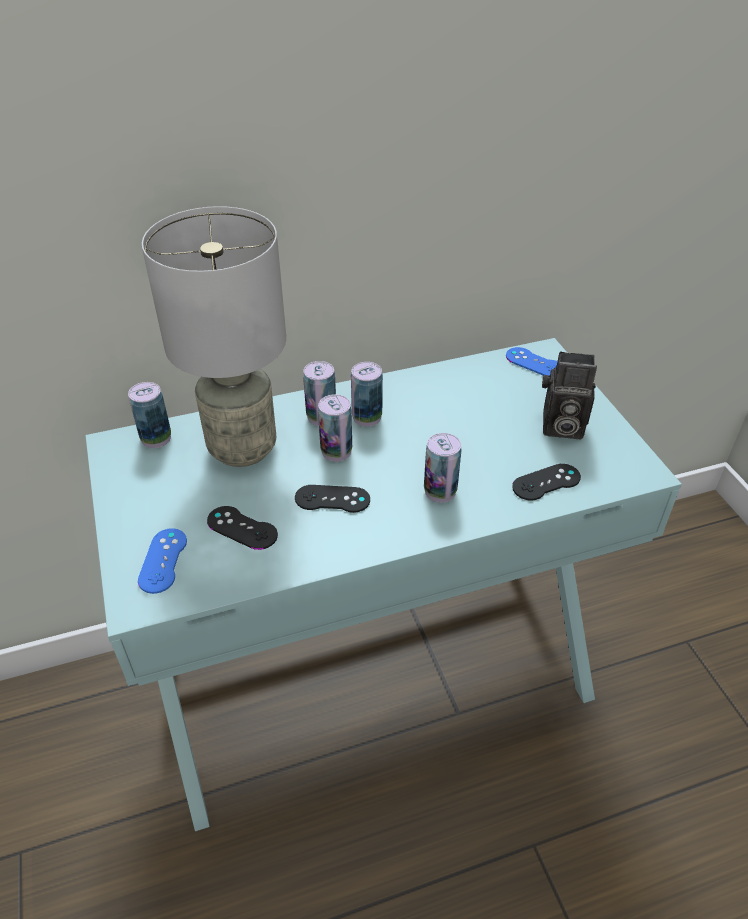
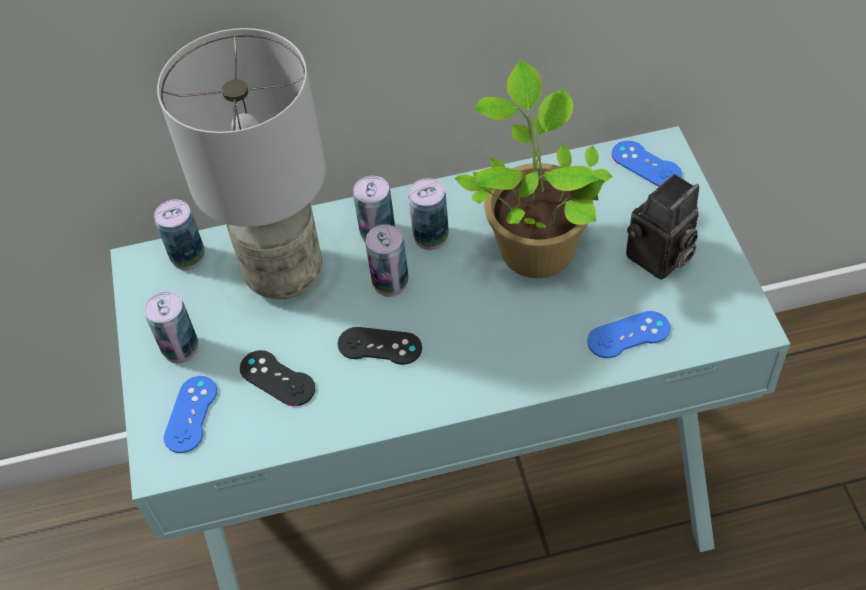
camera: 10 degrees right, 10 degrees up
can [424,433,462,503] -> can moved to [144,291,199,364]
black game controller [512,464,581,500] -> blue game controller [587,311,670,358]
camera [542,351,597,439] -> camera turned 60 degrees counterclockwise [626,174,699,280]
none -> potted plant [455,60,613,278]

